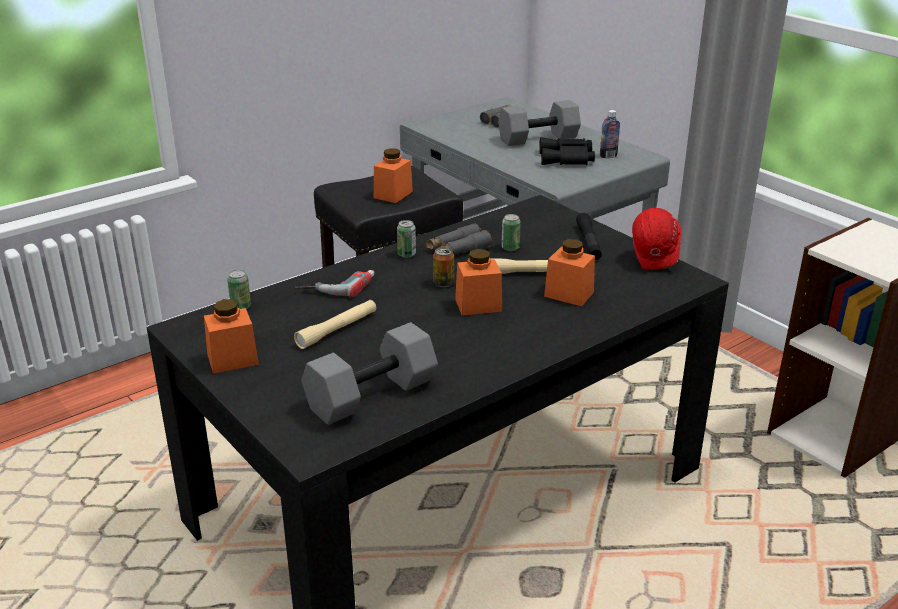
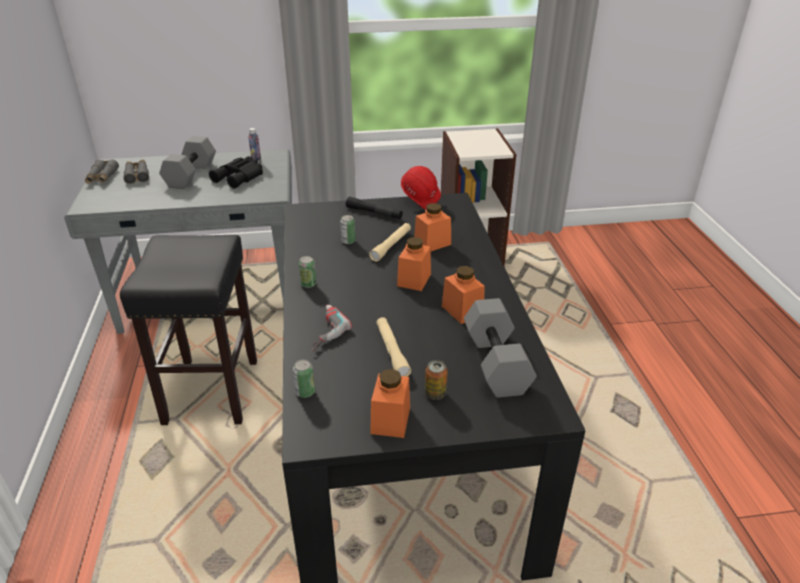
camera: 60 degrees left, 5 degrees up
orange jar [374,148,413,203] -> orange jar moved to [442,266,485,324]
grey binoculars [426,223,492,254] -> grey binoculars moved to [85,160,119,183]
can [433,247,454,287] -> can moved to [425,360,448,400]

